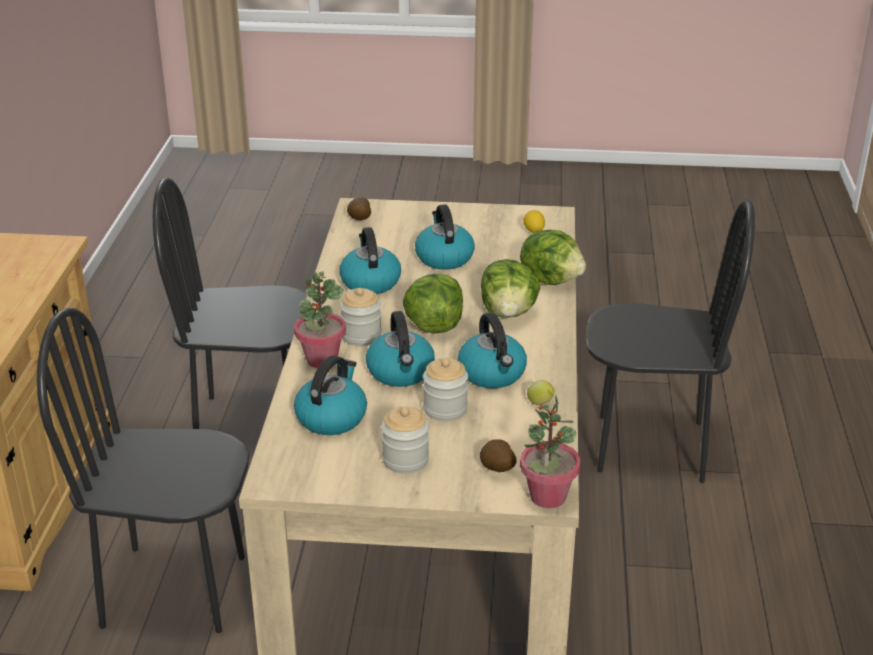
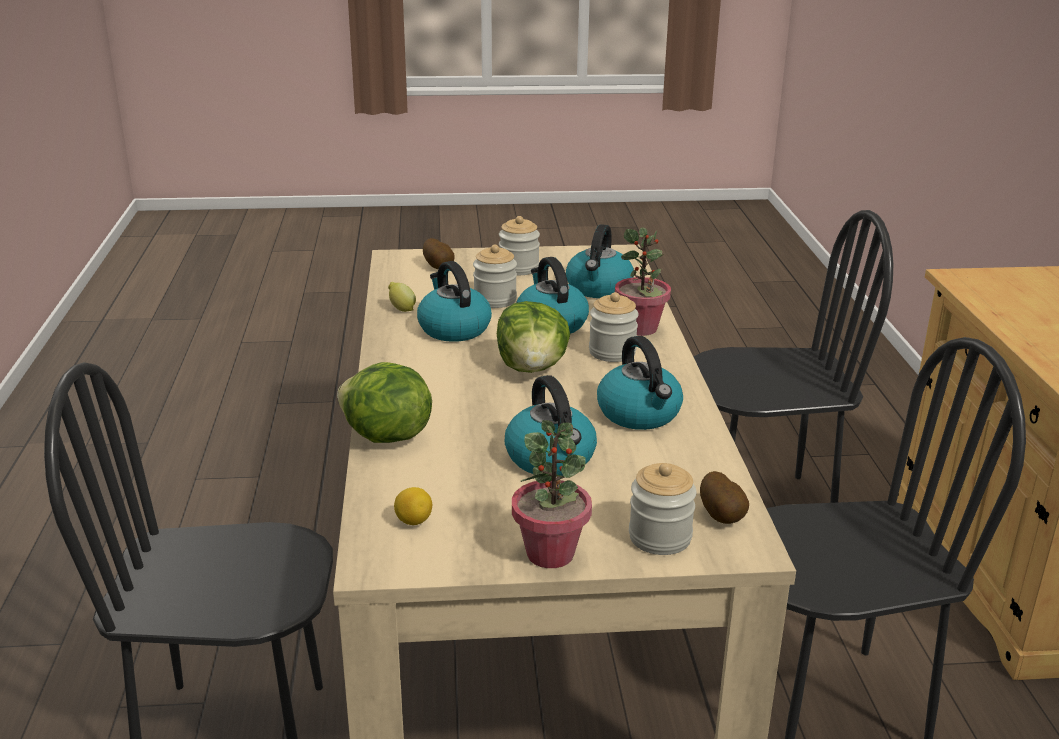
camera: 170 degrees right, 5 degrees down
lettuce [481,259,540,318] -> none
potted plant [520,394,581,508] -> potted plant moved to [512,420,592,568]
none -> jar [629,463,697,555]

